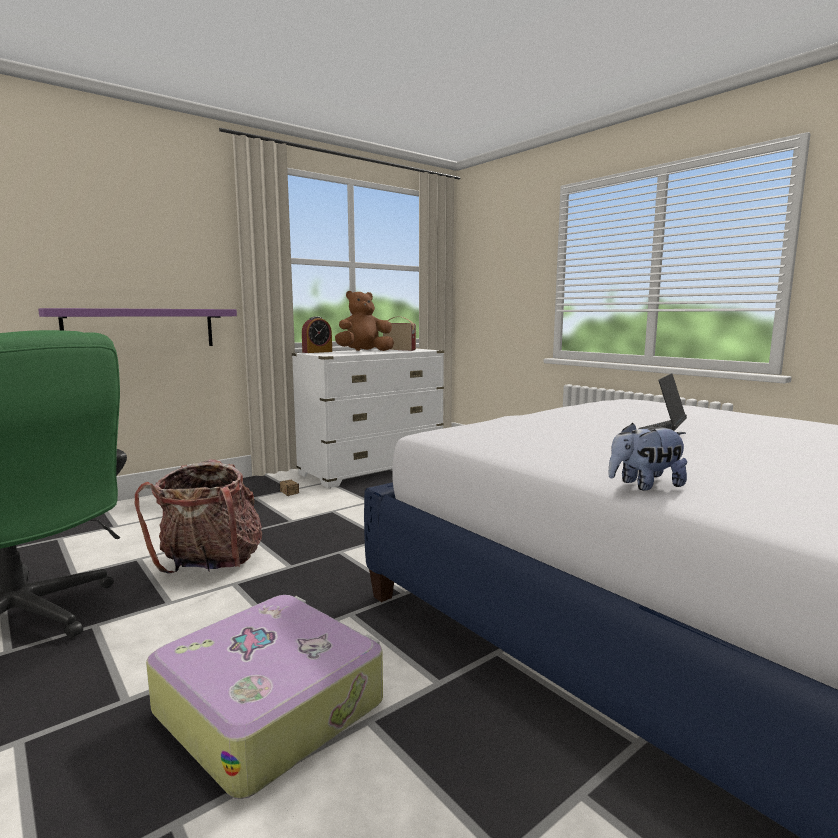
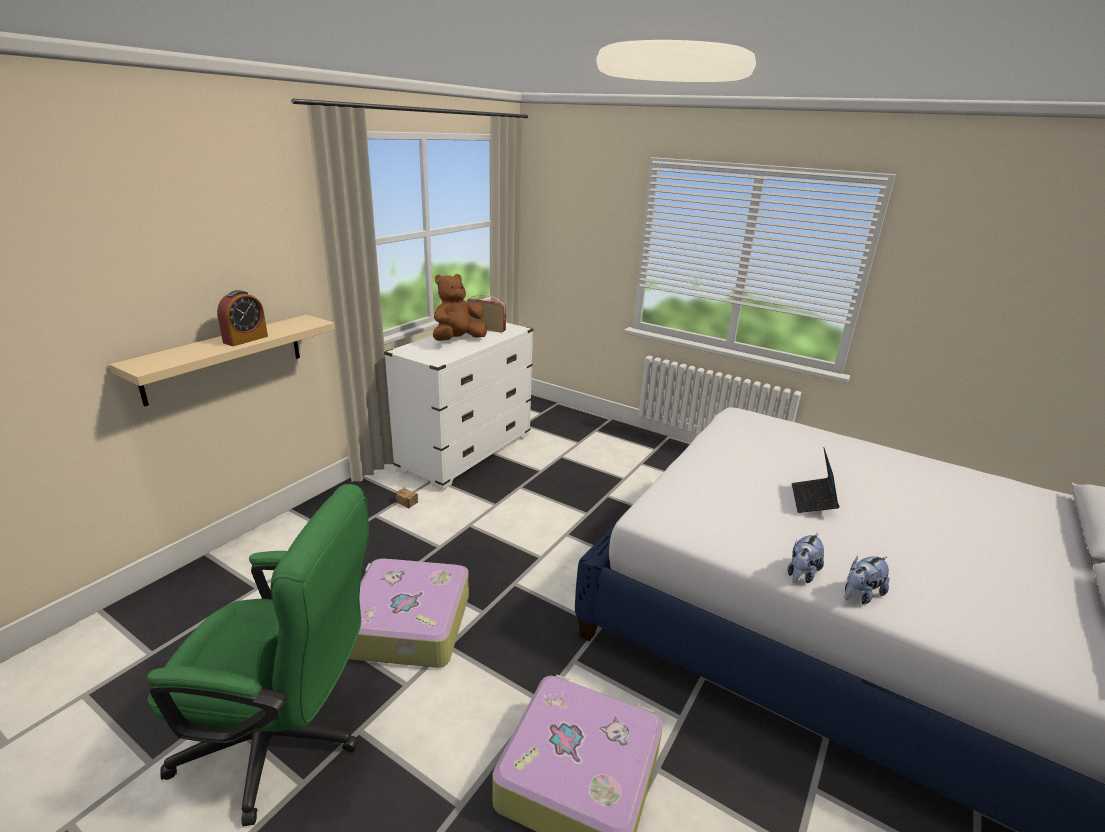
camera: 20 degrees left, 15 degrees up
purple shelf [38,308,237,346] -> beige shelf [109,315,335,407]
backpack [135,459,262,574] -> suitcase [349,558,469,668]
alarm clock [302,316,332,353] -> alarm clock moved to [217,290,268,346]
none -> plush toy [788,533,824,583]

